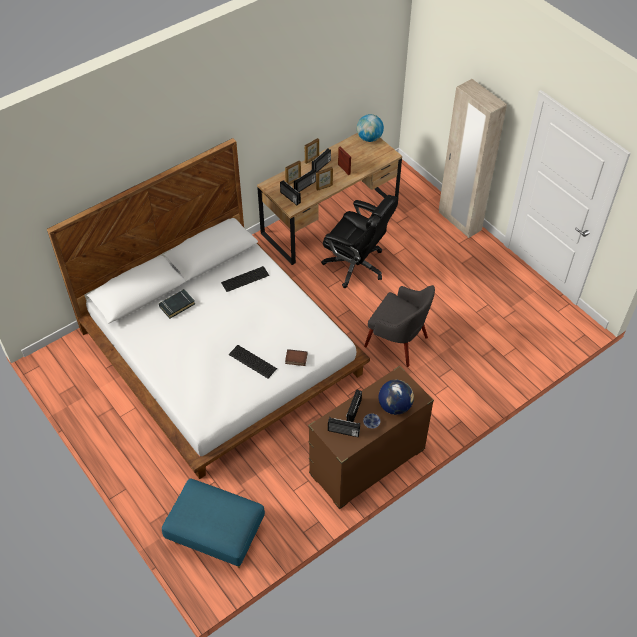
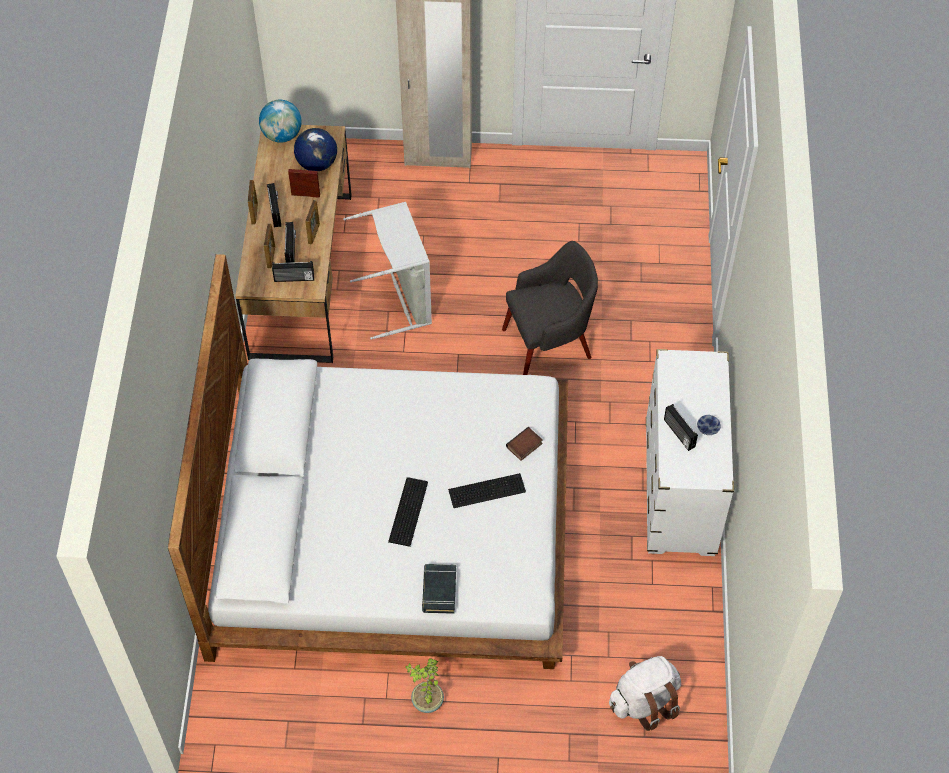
camera: 50 degrees left, 5 degrees up
black book [159,289,195,319] -> black book moved to [422,564,456,614]
blue ottoman [162,479,265,568] -> white backpack [609,656,681,731]
keyboard [221,266,269,292] -> keyboard moved to [388,477,428,547]
brown dresser [308,366,434,509] -> white dresser [646,349,734,556]
black office chair [321,195,398,288] -> grey laundry basket [343,202,432,340]
radio [328,417,360,437] -> none
globe [379,380,414,415] -> globe moved to [294,128,337,171]
none -> potted plant [405,658,444,713]

